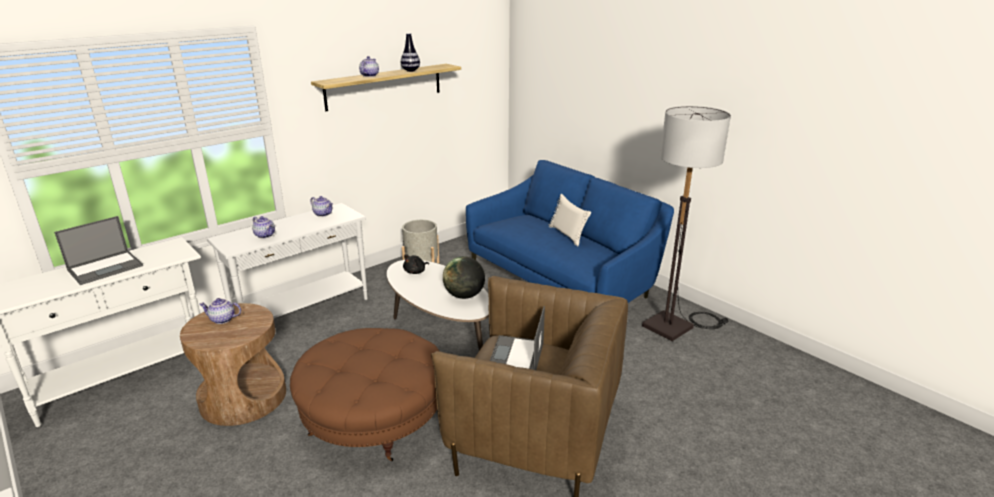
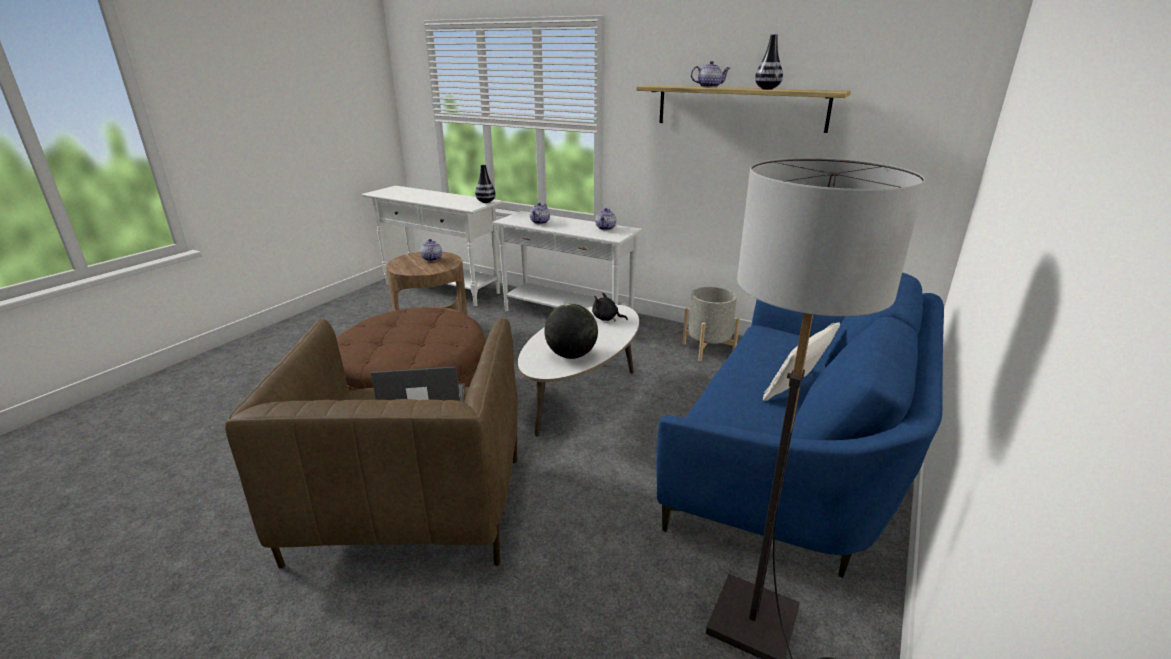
camera: 70 degrees right, 0 degrees up
laptop [54,216,143,285] -> none
none -> vase [475,164,496,203]

